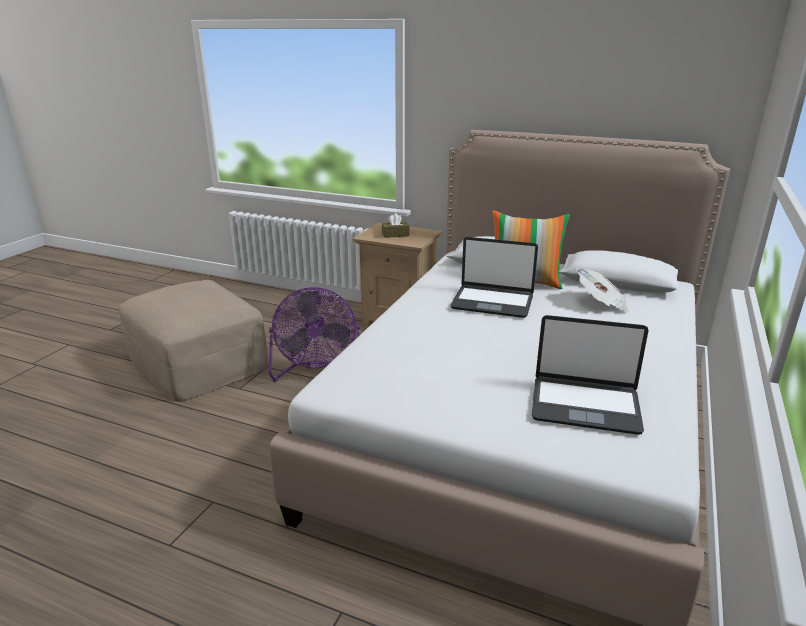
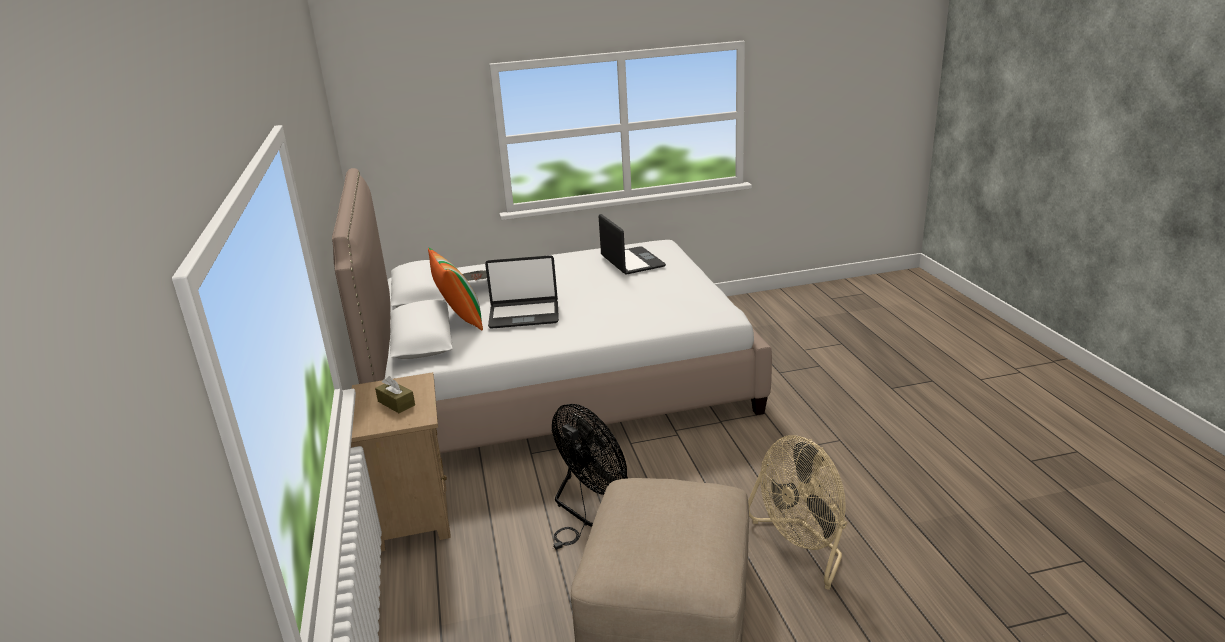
camera: 125 degrees left, 0 degrees up
purple fan [269,287,360,382] -> black fan [551,404,628,550]
laptop [451,237,538,318] -> laptop turned 105 degrees clockwise [485,255,559,329]
none -> beige fan [748,435,848,590]

